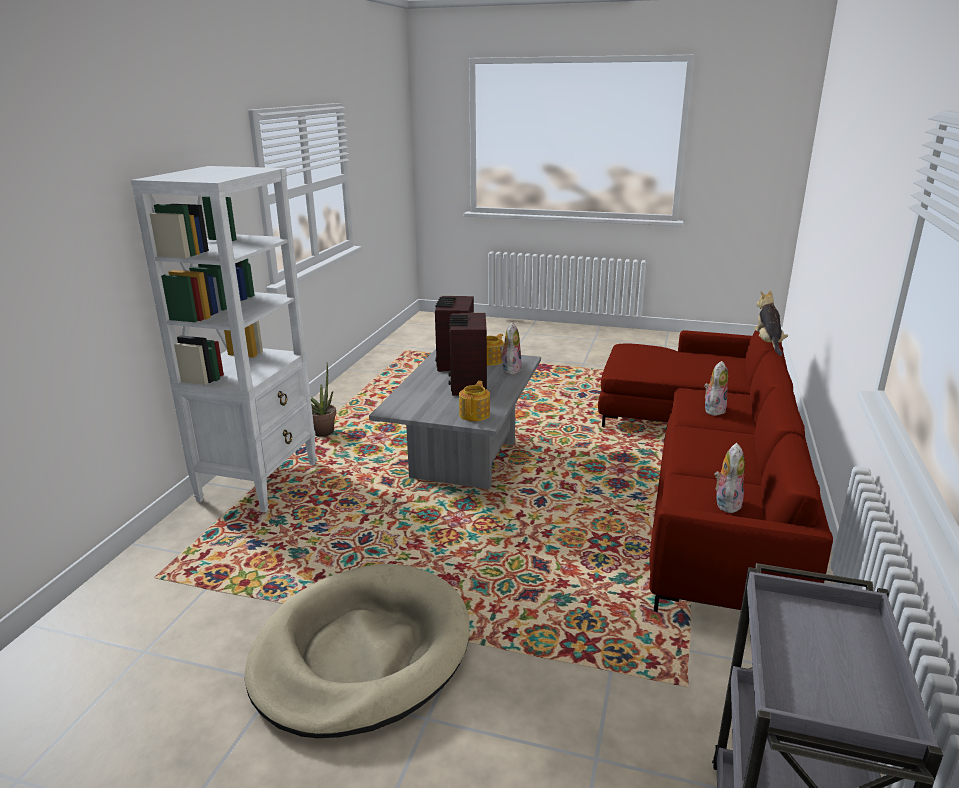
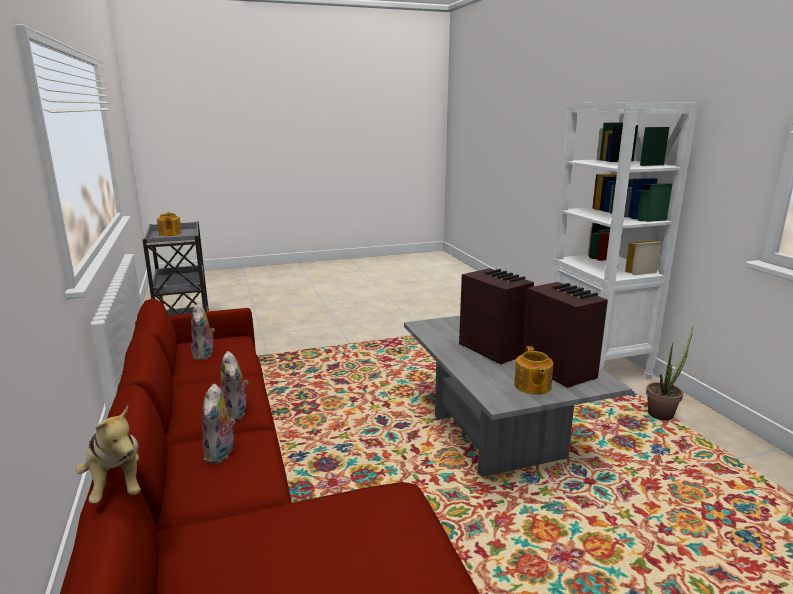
camera: 145 degrees right, 5 degrees down
beige dog bed [245,564,470,738] -> none
teapot [459,381,490,421] -> teapot moved to [157,212,182,236]
plush toy [500,322,522,375] -> plush toy moved to [220,351,249,421]

